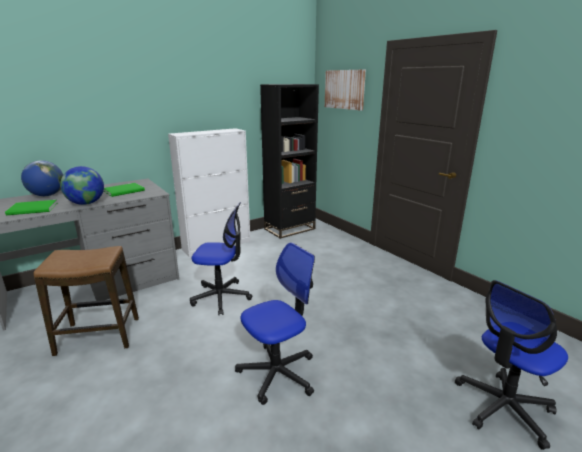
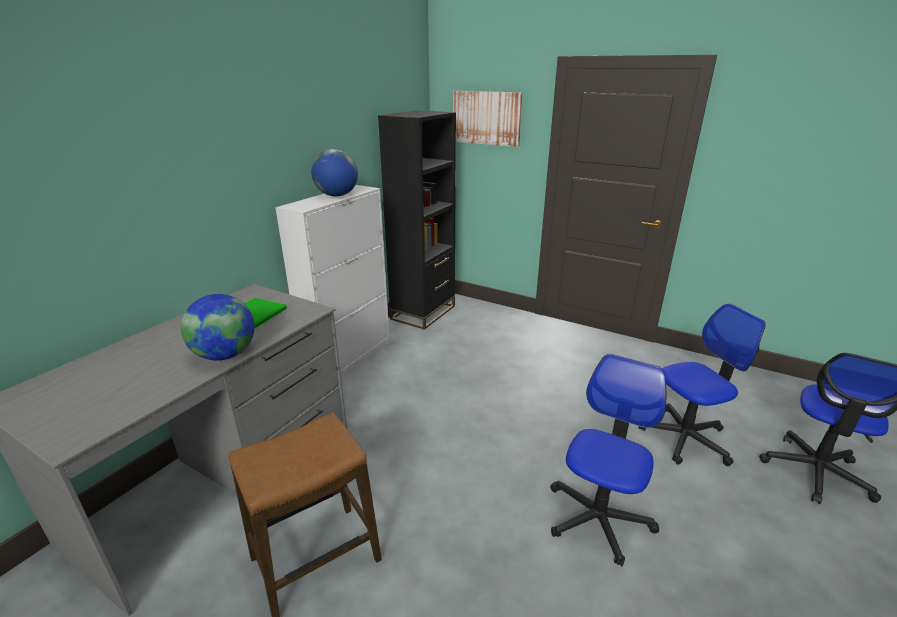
camera: 25 degrees left, 5 degrees up
green book [5,200,57,215] -> none
globe [21,160,63,196] -> globe moved to [311,149,358,196]
office chair [190,202,252,315] -> office chair moved to [639,303,766,466]

